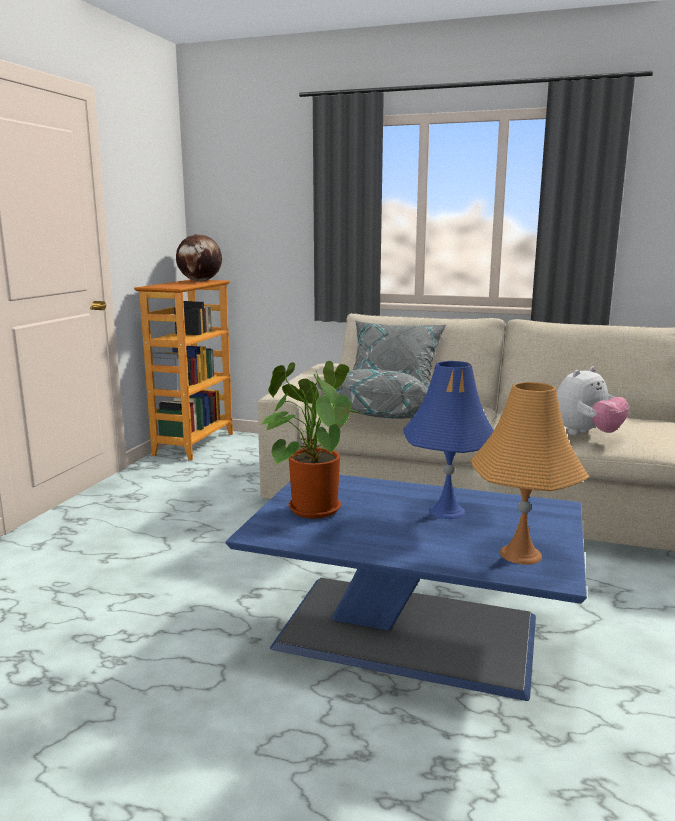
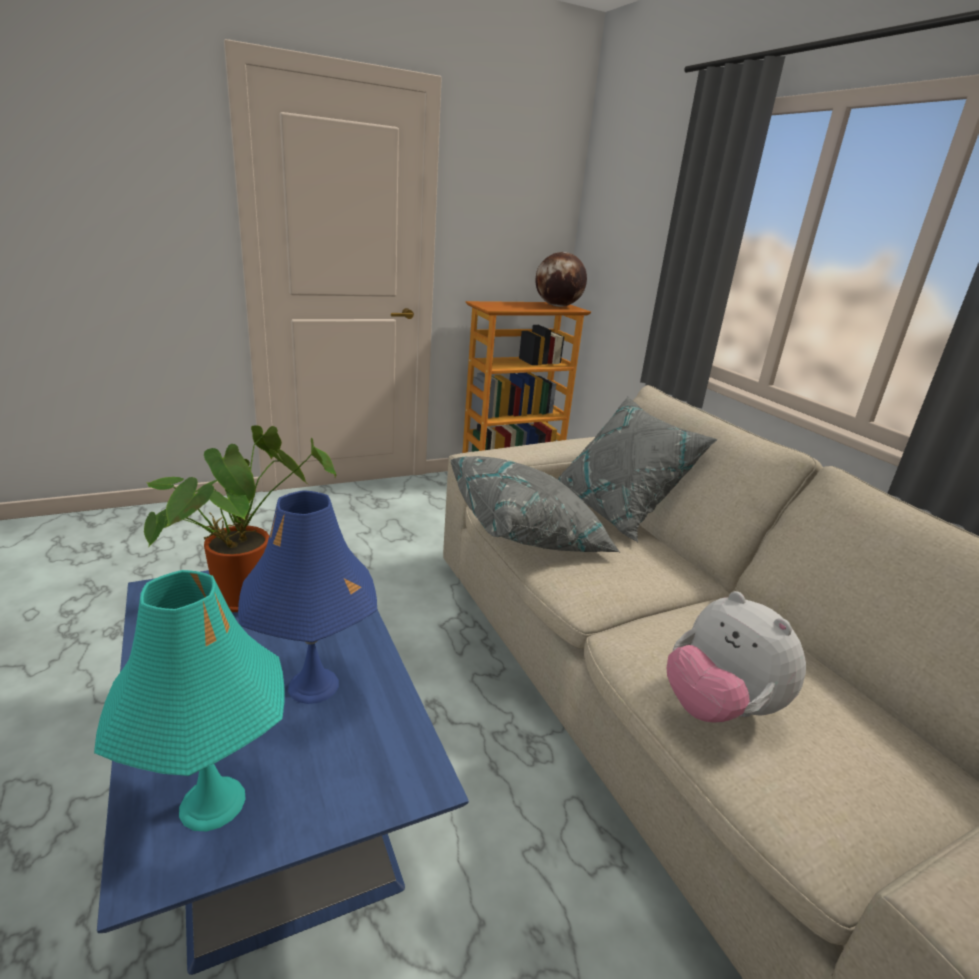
camera: 45 degrees right, 10 degrees up
orange table lamp [470,382,589,565] -> turquoise table lamp [94,570,285,831]
plush toy [557,367,629,435] -> plush toy turned 45 degrees clockwise [667,591,806,723]

